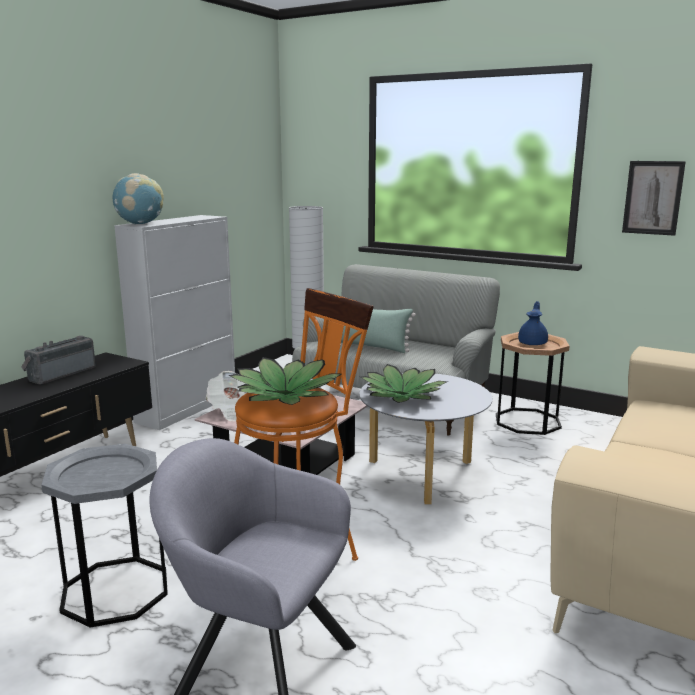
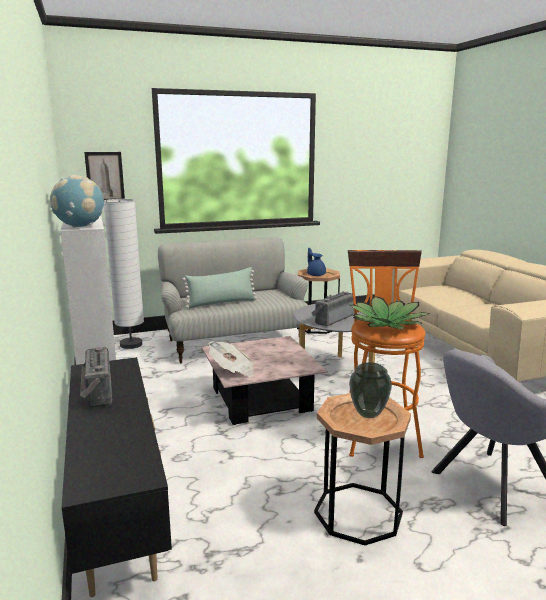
camera: 50 degrees left, 0 degrees up
grey side table [41,444,168,628] -> brown side table [314,393,411,545]
potted plant [361,364,448,403] -> radio [311,292,354,326]
picture [622,161,686,236] -> picture moved to [84,152,125,200]
none -> vase [349,362,392,418]

